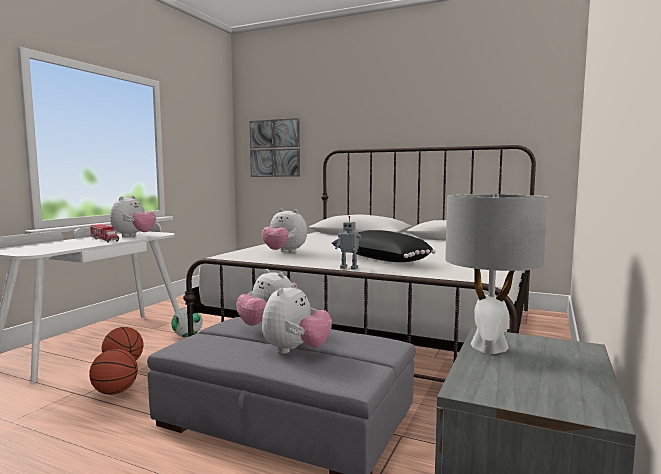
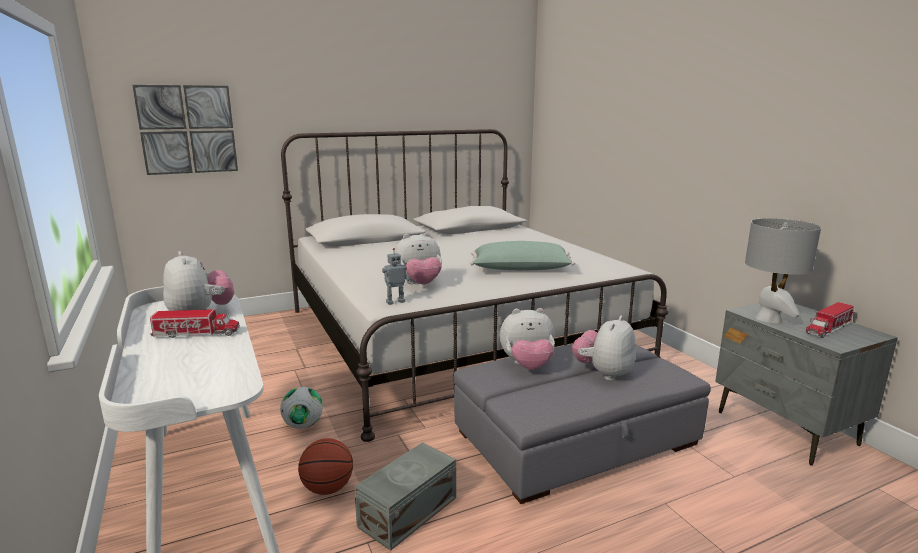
camera: 50 degrees left, 10 degrees up
basketball [89,349,138,395] -> grey storage box [354,442,456,551]
plush toy [262,283,332,354] -> plush toy turned 120 degrees counterclockwise [572,315,636,381]
black pillow [332,230,436,262] -> green pillow [470,241,575,270]
toy robot [335,216,361,270] -> toy robot moved to [382,248,410,305]
none -> toy truck [806,302,854,338]

